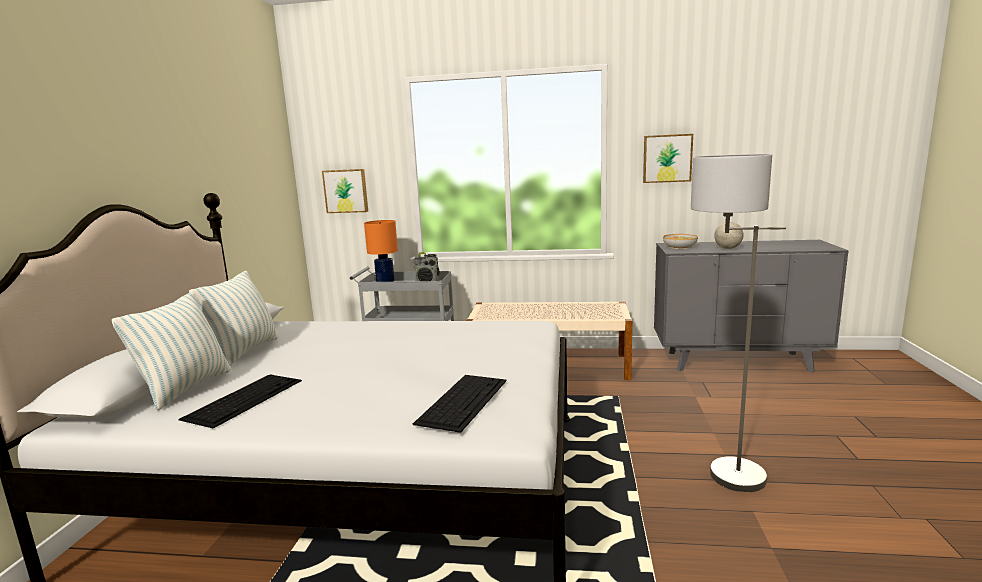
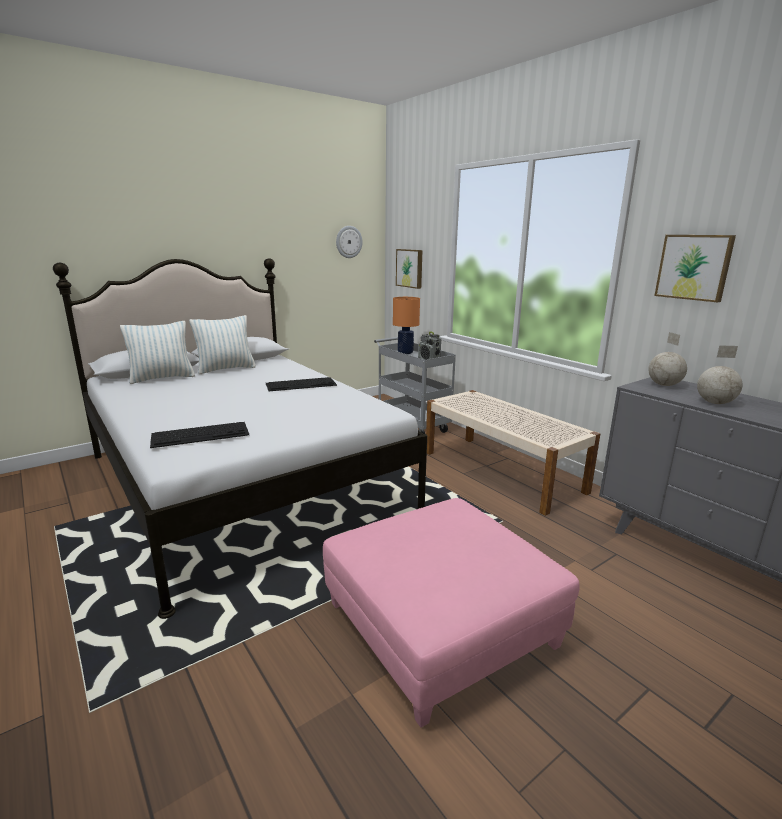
camera: 45 degrees right, 5 degrees up
keyboard [179,374,302,428] -> keyboard moved to [266,377,337,391]
bowl [663,234,698,249] -> globe [648,332,687,386]
grey floor lamp [691,154,786,492] -> pink ottoman [323,498,580,728]
none -> wall clock [336,226,363,258]

